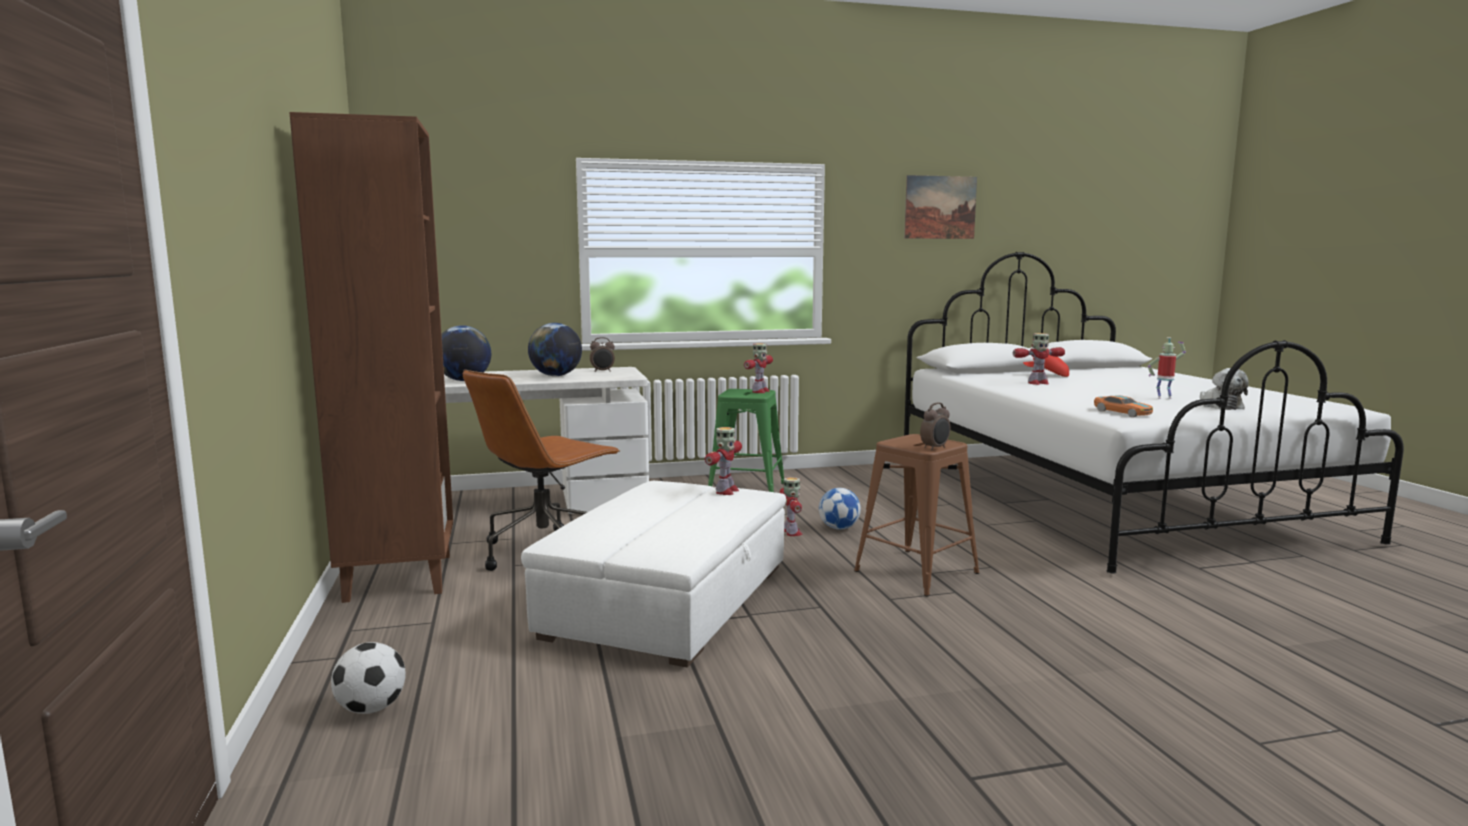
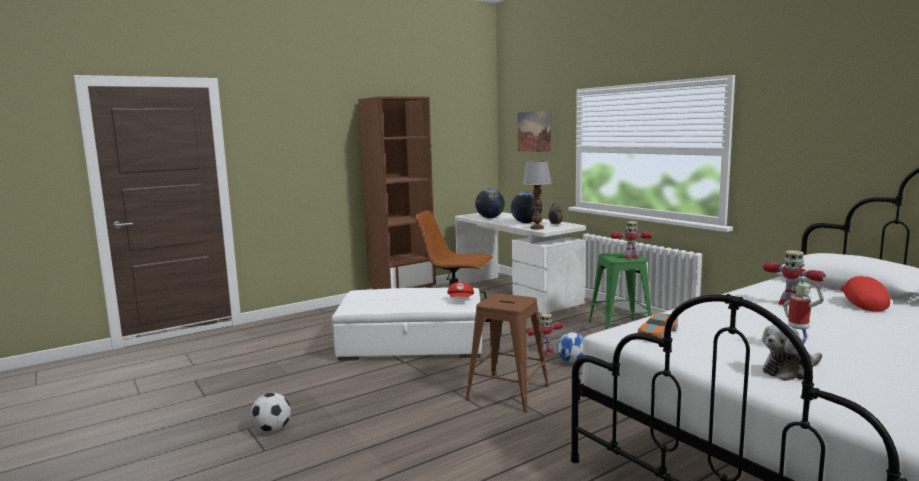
camera: 70 degrees right, 0 degrees up
football [331,642,405,714] -> football moved to [251,393,291,432]
toy robot [705,427,742,495] -> red cap [447,282,474,297]
picture [904,175,977,239] -> picture moved to [518,111,552,152]
alarm clock [920,402,950,450] -> none
none -> table lamp [522,161,552,230]

